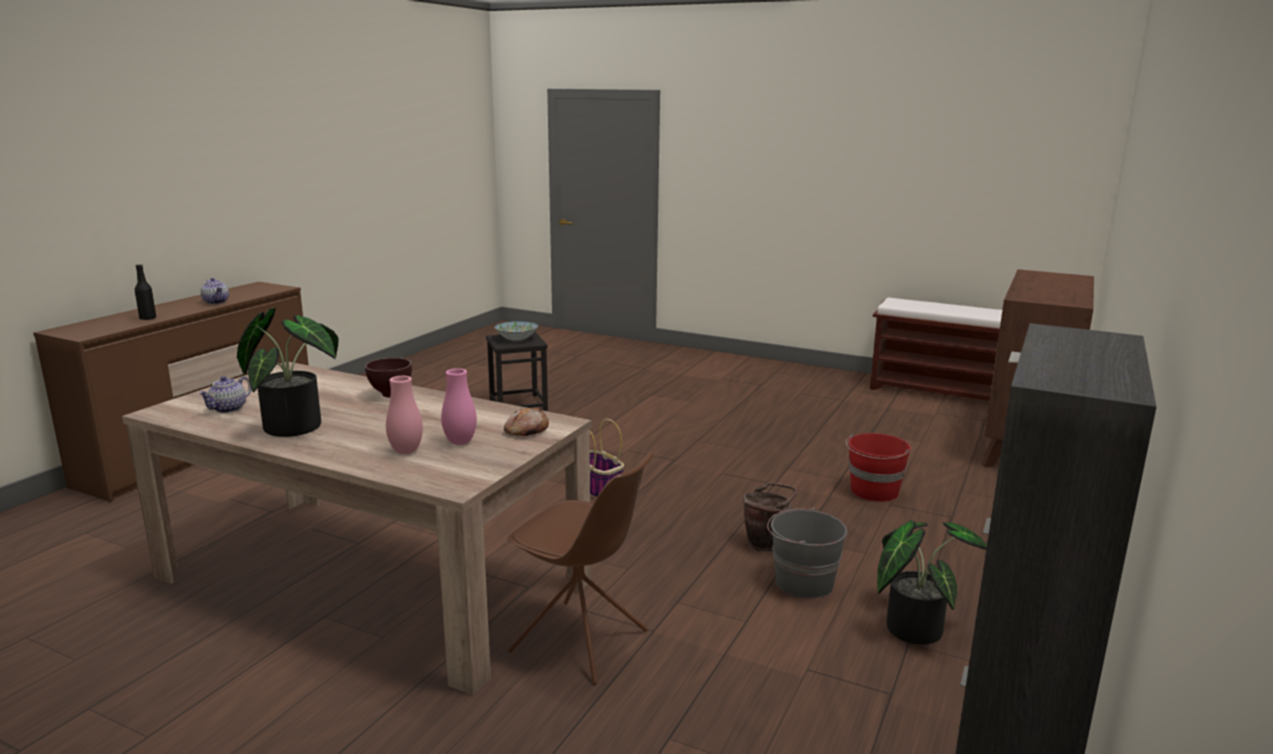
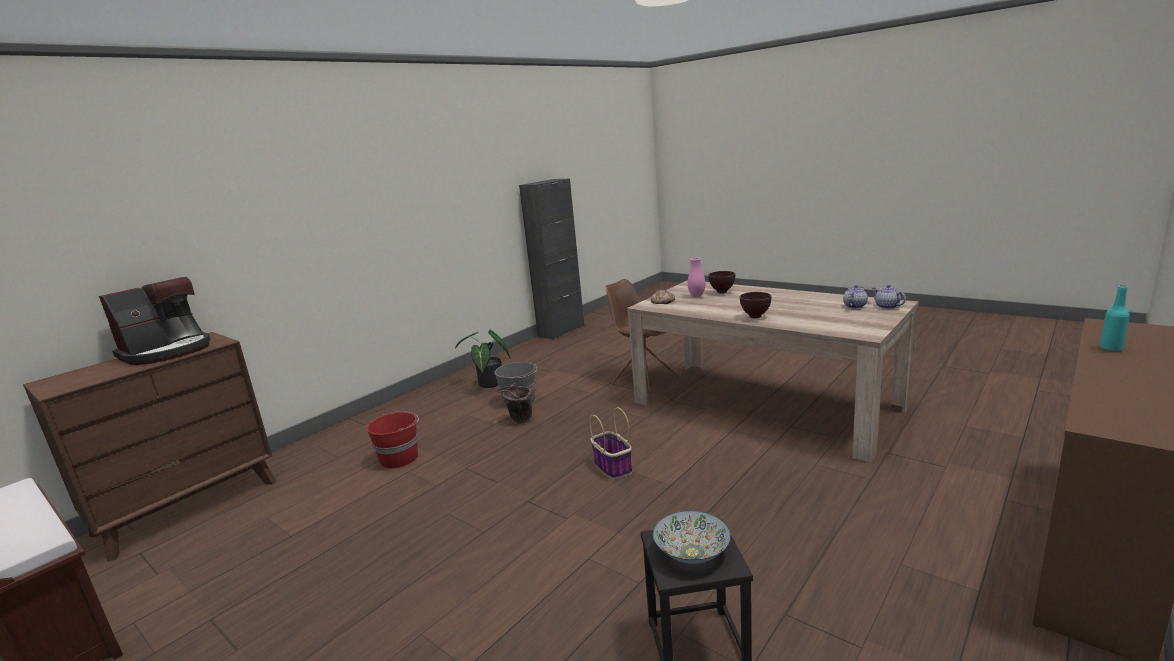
camera: 165 degrees left, 0 degrees up
black bottle [135,264,156,320] -> turquoise bottle [1100,285,1130,351]
teapot [200,278,229,304] -> teapot moved to [872,285,906,309]
potted plant [237,307,339,437] -> none
pink vase [386,376,423,454] -> brown bowl [708,271,735,294]
none -> coffee machine [99,277,210,365]

